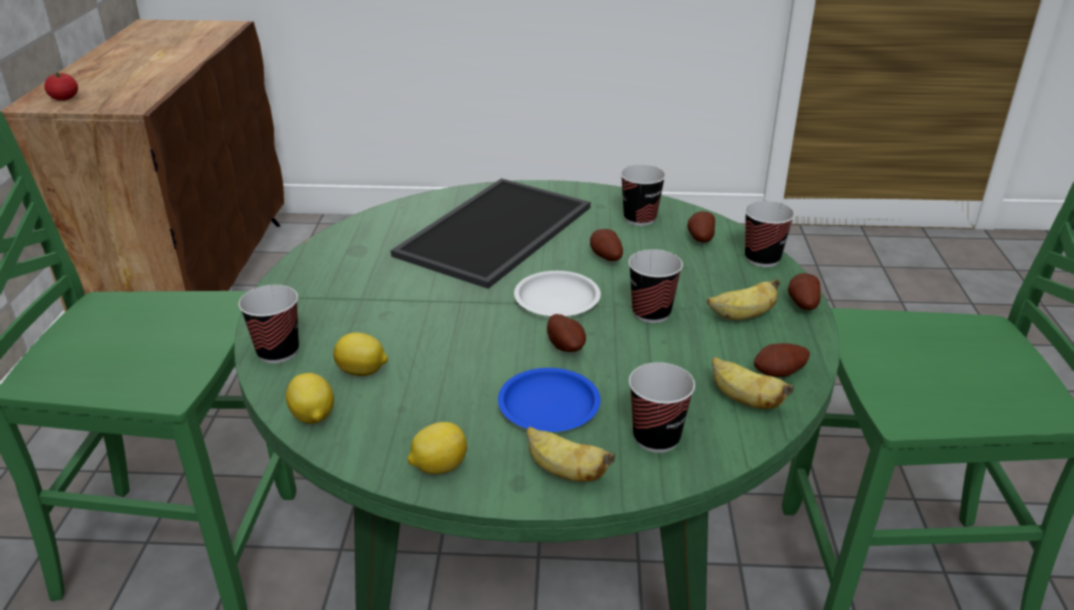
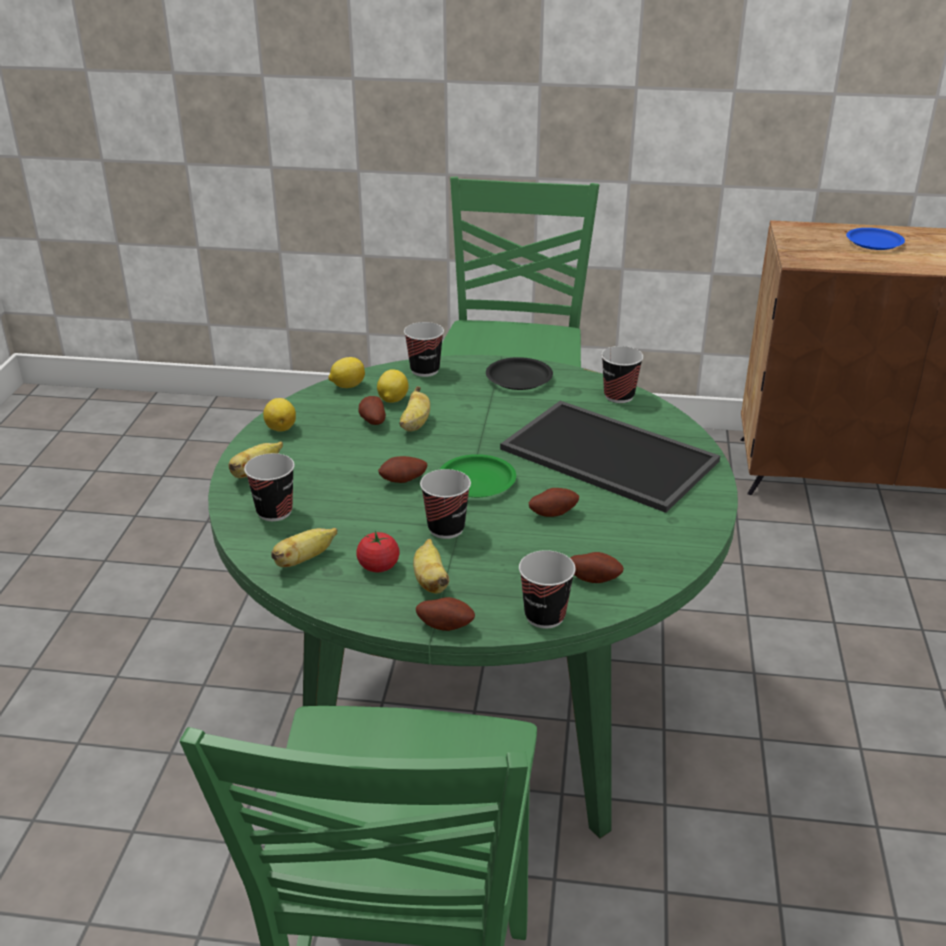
camera: 95 degrees right, 0 degrees up
tomato [44,72,78,101] -> tomato moved to [356,530,400,572]
blue plate [498,368,601,432] -> blue plate moved to [846,228,905,250]
white plate [514,271,601,317] -> green plate [439,454,516,497]
cup [620,164,666,226] -> cup moved to [601,346,643,403]
potato [754,343,810,377] -> potato moved to [358,396,386,425]
none -> banana [399,386,430,432]
none -> black plate [486,357,553,390]

